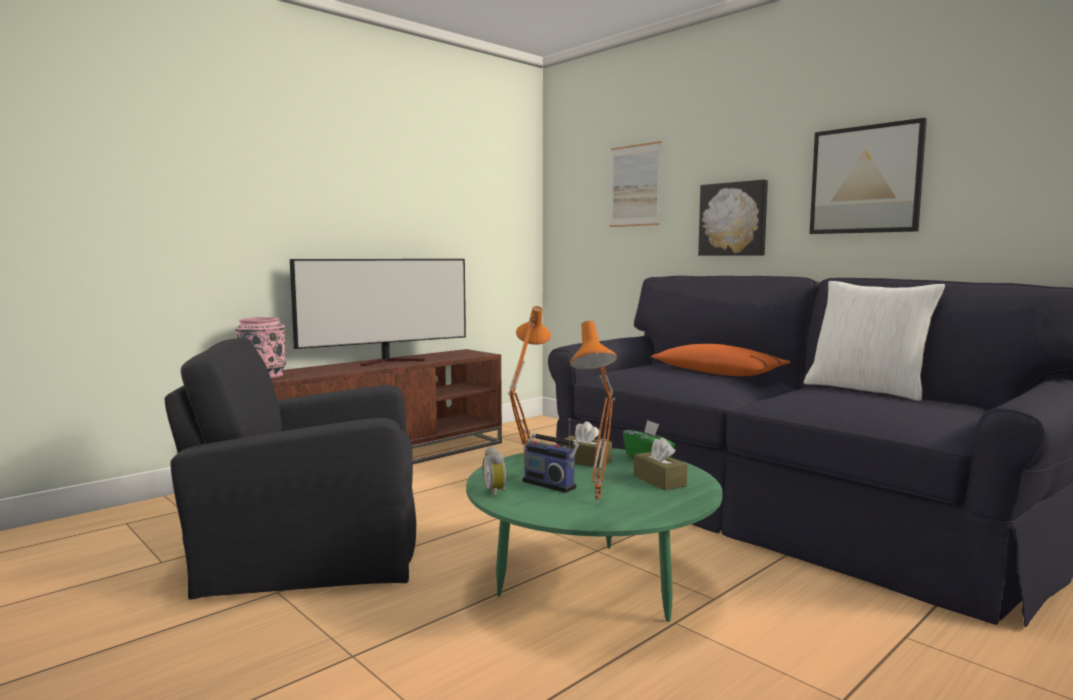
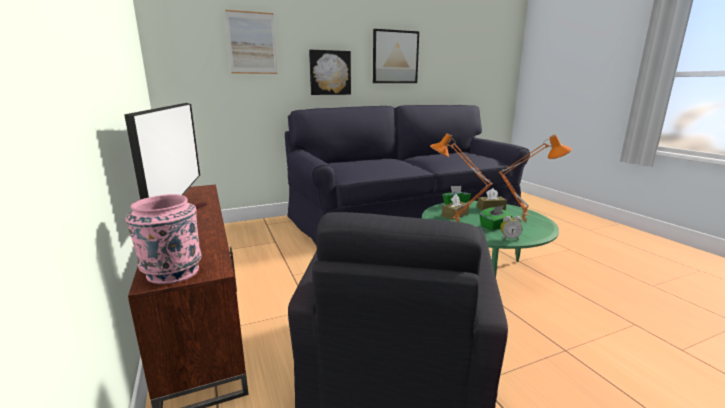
camera: 70 degrees left, 10 degrees up
radio [523,418,579,493] -> green tissue box [479,205,513,230]
orange pillow [651,344,790,376] -> none
white pillow [804,281,945,401] -> none

